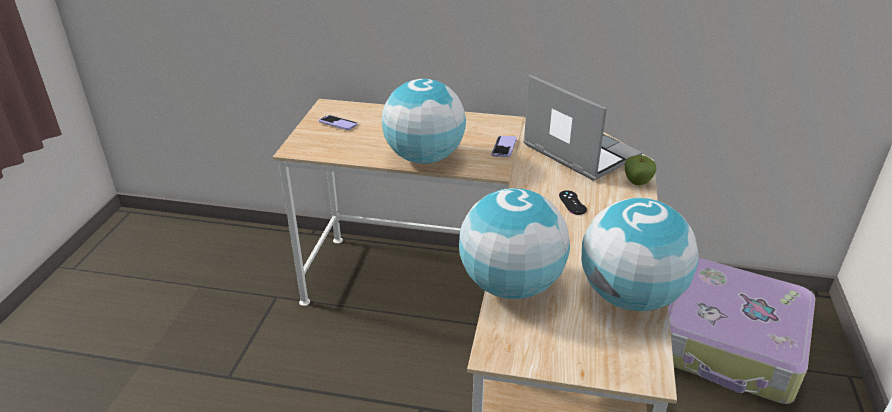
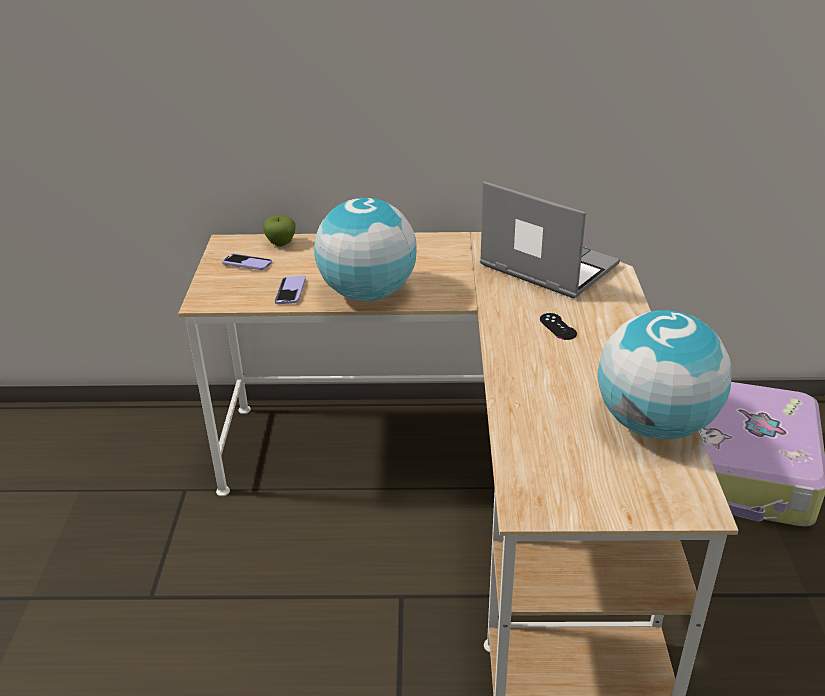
camera: 10 degrees left, 0 degrees up
globe [459,188,570,299] -> none
phone [491,136,517,157] -> phone moved to [275,276,306,304]
apple [624,155,657,185] -> apple moved to [263,215,296,247]

